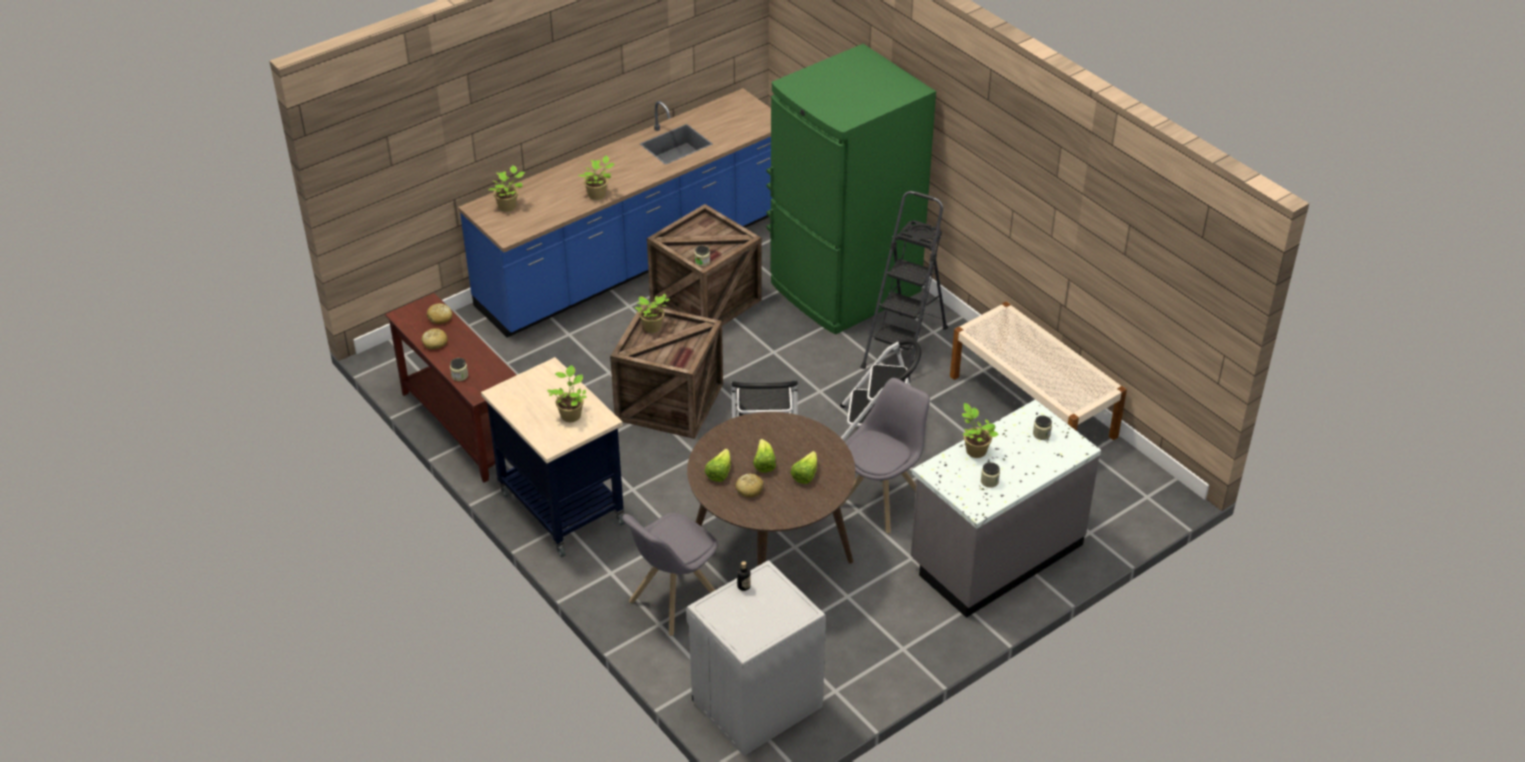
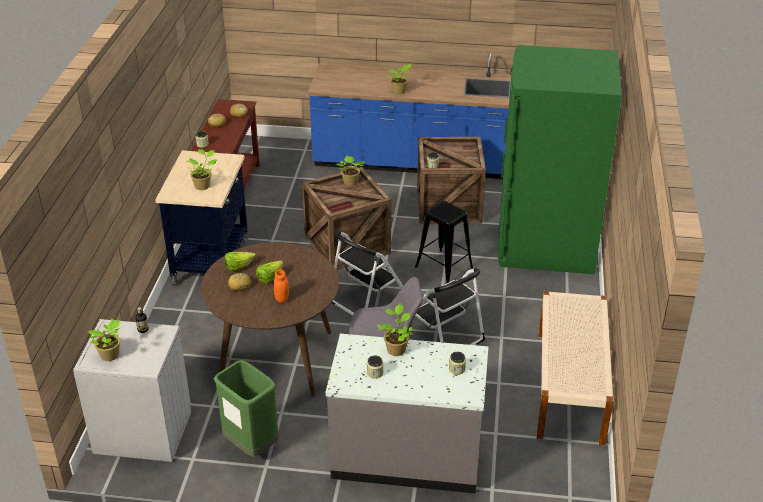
camera: 45 degrees right, 5 degrees down
potted plant [489,165,525,211] -> potted plant moved to [88,319,121,361]
grey chair [622,513,718,636] -> none
lettuce [790,451,817,484] -> orange jar [274,270,289,303]
step ladder [860,191,948,383] -> none
none -> green trash can [214,360,279,457]
none -> black stool [415,201,473,283]

